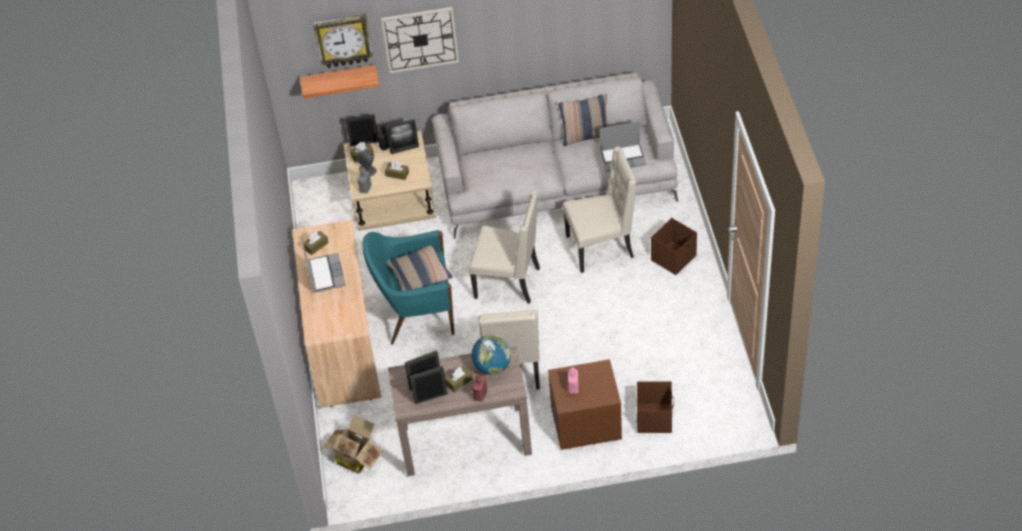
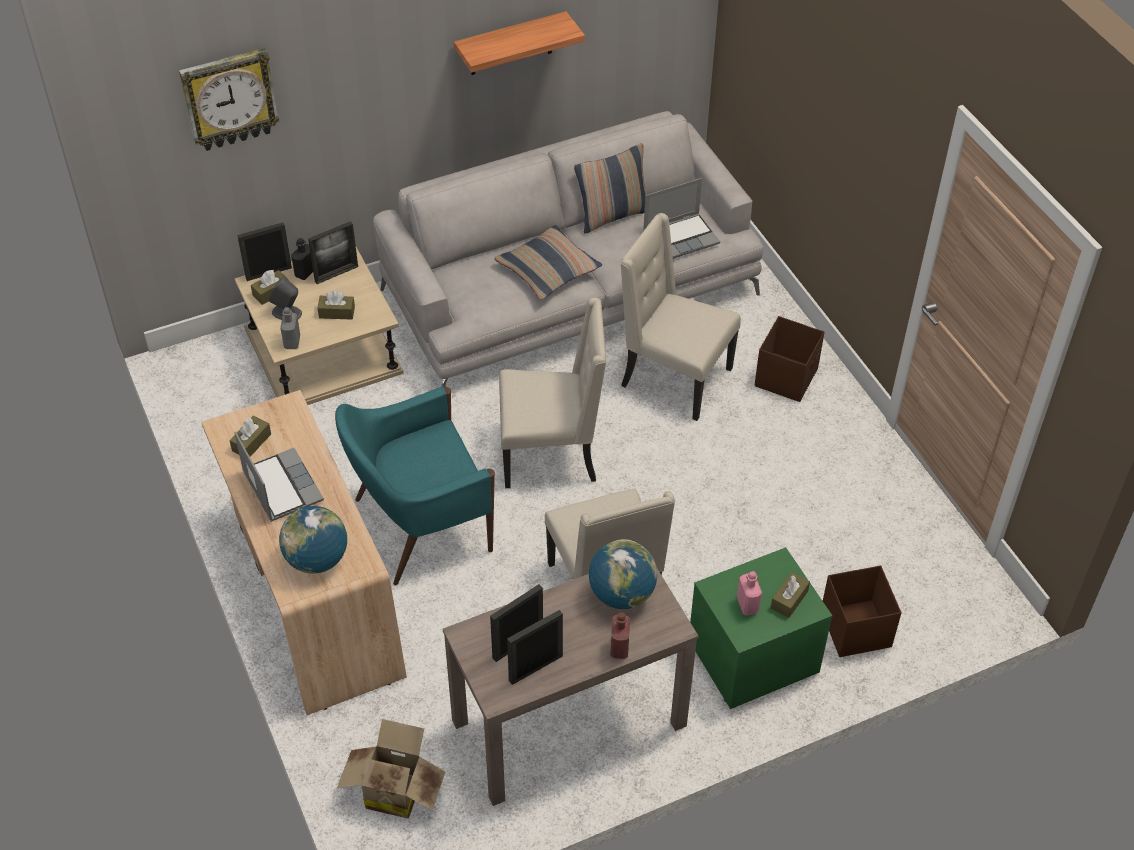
camera: 20 degrees left, 0 degrees up
shelf [300,65,379,99] -> shelf moved to [454,11,585,75]
wall clock [381,7,459,73] -> none
pillow [387,245,453,291] -> pillow moved to [494,225,602,300]
brown tissue box [445,366,473,392] -> brown tissue box moved to [771,572,810,618]
brown nightstand [548,359,622,450] -> green nightstand [690,547,832,709]
beige chair [563,146,637,273] -> beige chair turned 120 degrees counterclockwise [620,213,741,421]
none -> globe [279,506,347,574]

